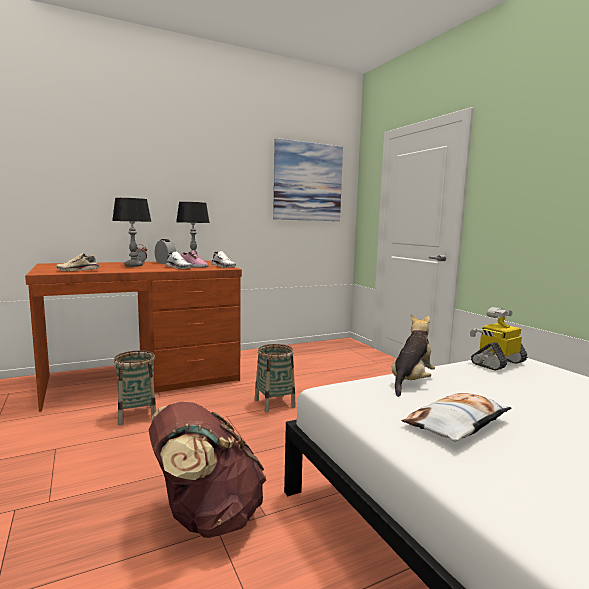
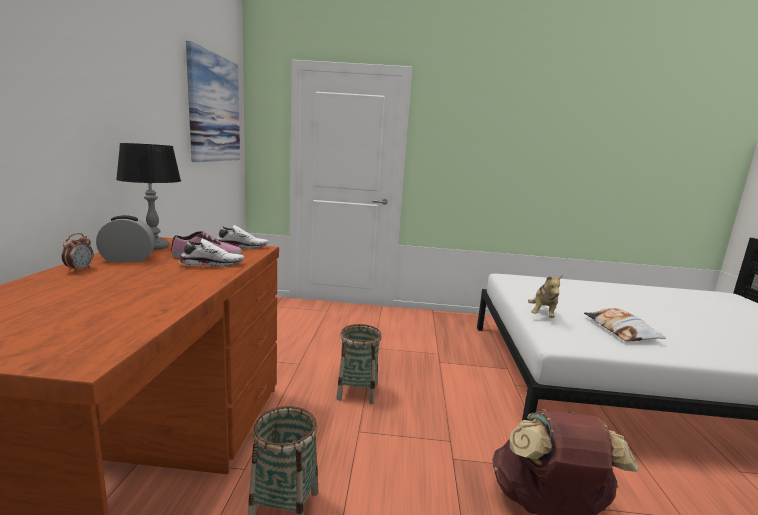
camera: 60 degrees left, 5 degrees up
beige shoe [56,253,99,271] -> none
table lamp [112,198,152,267] -> none
plush toy [392,314,435,397] -> plush toy turned 135 degrees counterclockwise [528,275,563,318]
toy robot [470,307,528,370] -> none

